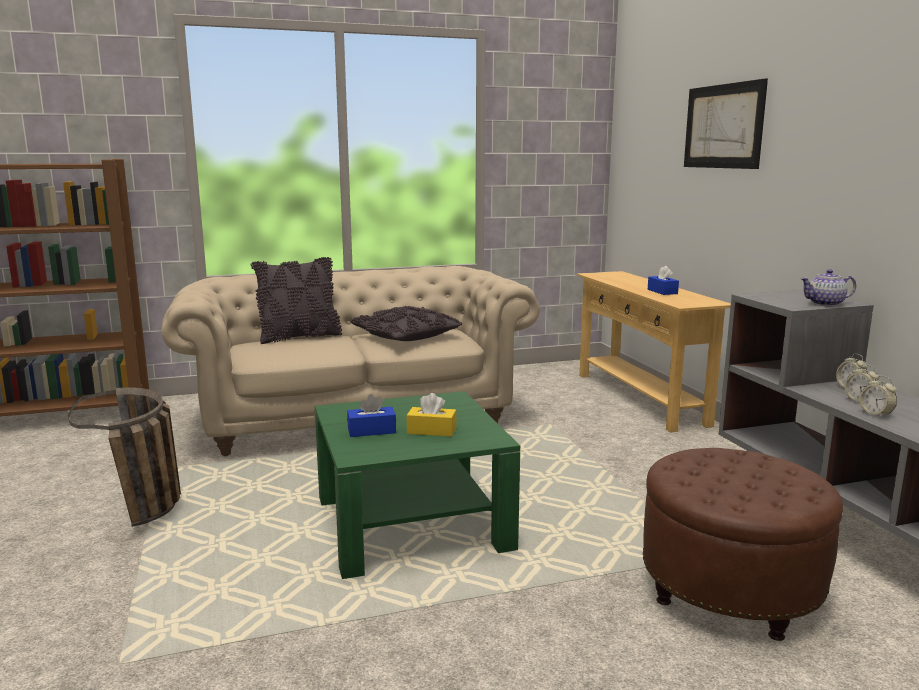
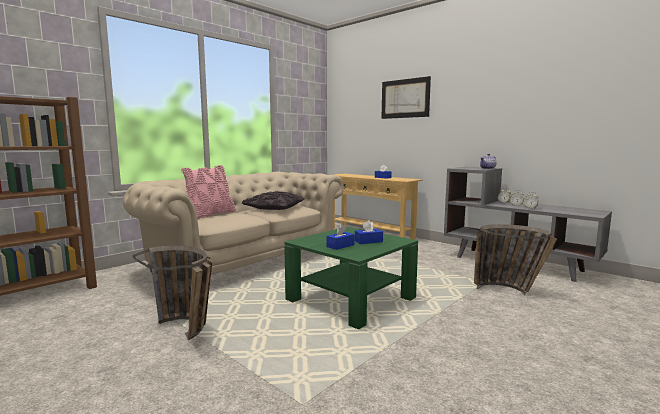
camera: 30 degrees left, 5 degrees down
black pillow [250,257,342,344] -> pink pillow [181,165,236,219]
yellow tissue box [407,393,456,437] -> blue tissue box [355,220,383,244]
brown ottoman [643,448,843,641] -> basket [474,224,557,296]

